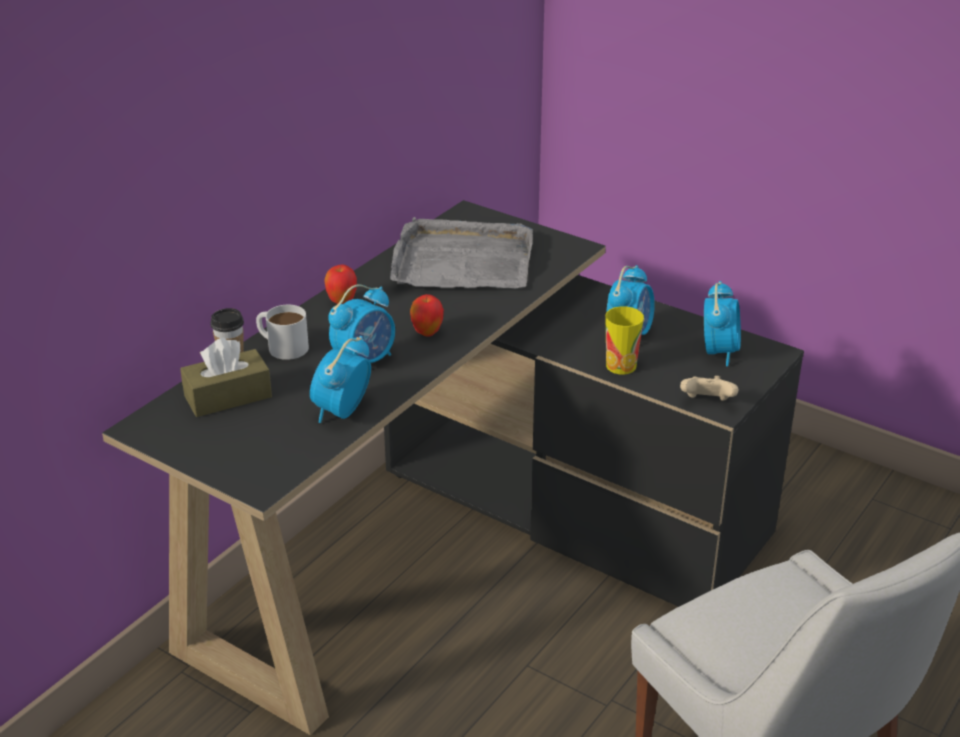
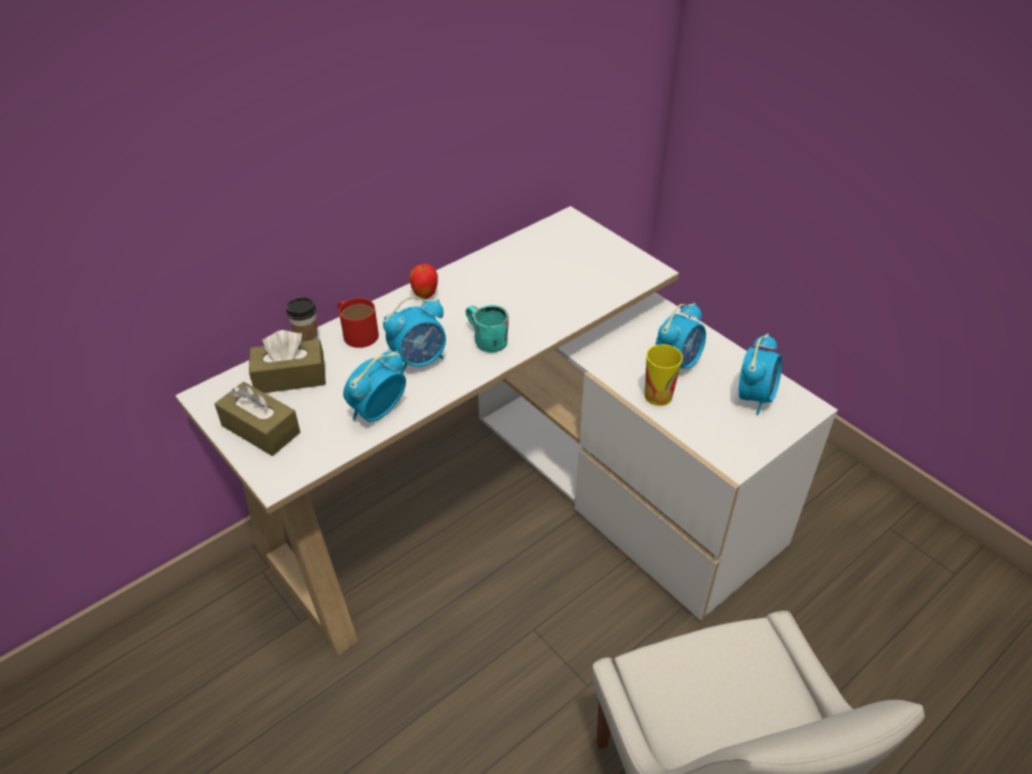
camera: 15 degrees right, 10 degrees up
black desk [102,200,804,735] -> white desk [175,206,838,655]
white mug [256,305,309,360] -> red mug [337,298,379,348]
grey tray [390,217,533,288] -> none
apple [410,294,444,337] -> turquoise mug [466,305,509,353]
beige game controller [680,376,738,401] -> none
none -> brown tissue box [215,382,300,456]

